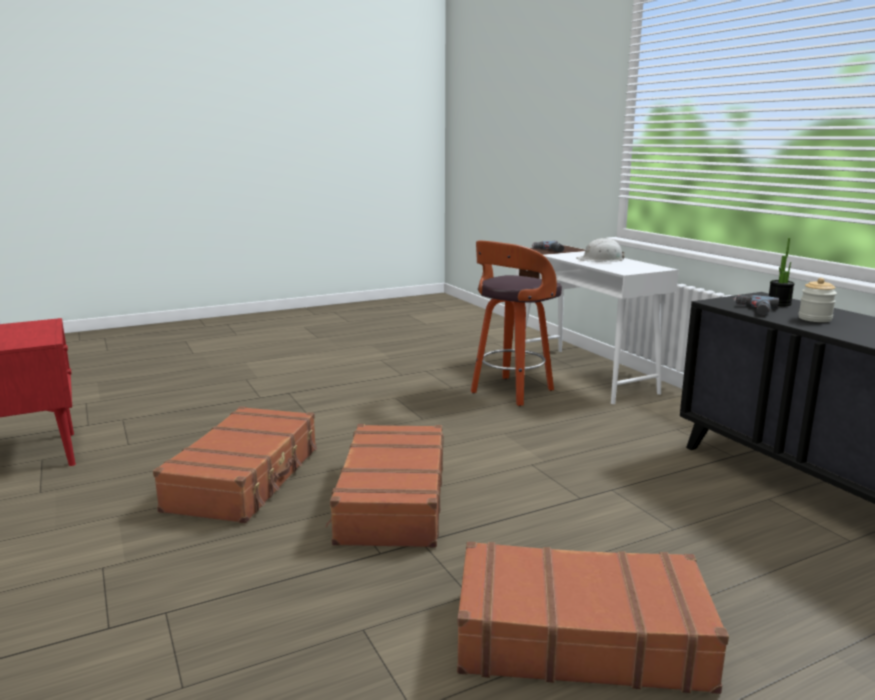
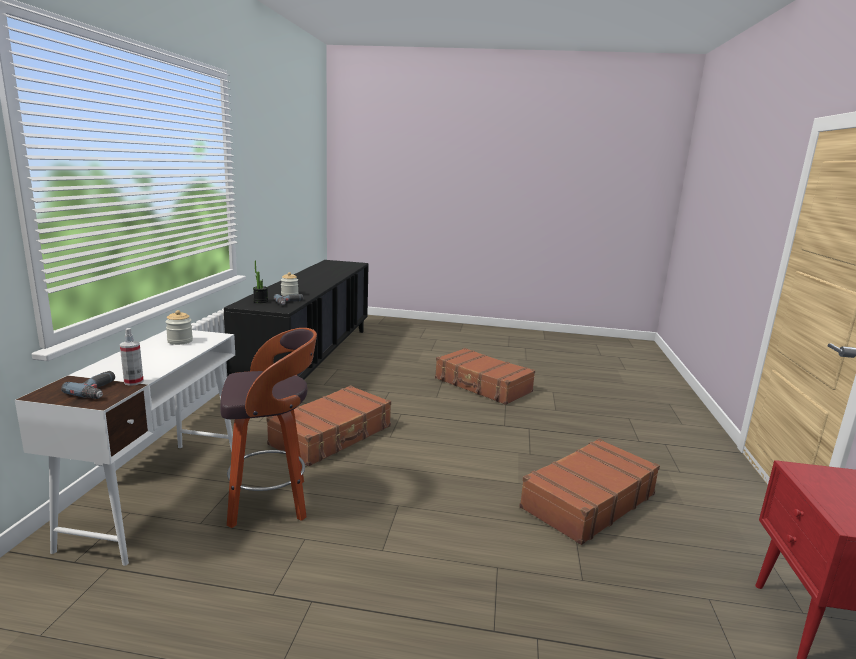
camera: 145 degrees left, 0 degrees up
brown suitcase [326,424,444,548] -> brown suitcase moved to [266,385,391,467]
white hard hat [576,238,624,262] -> none
none -> spray bottle [120,328,144,386]
none -> jar [165,310,193,345]

